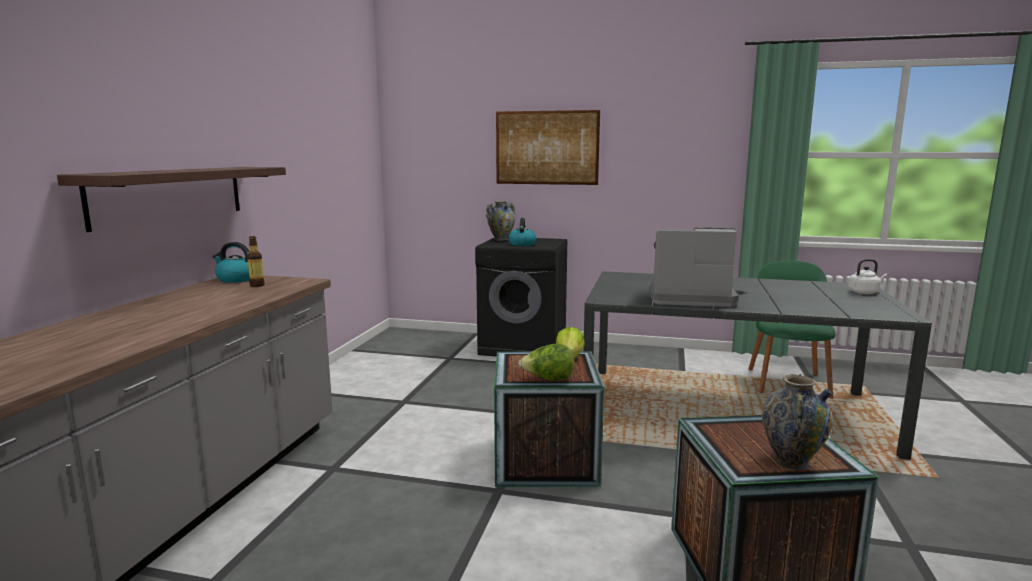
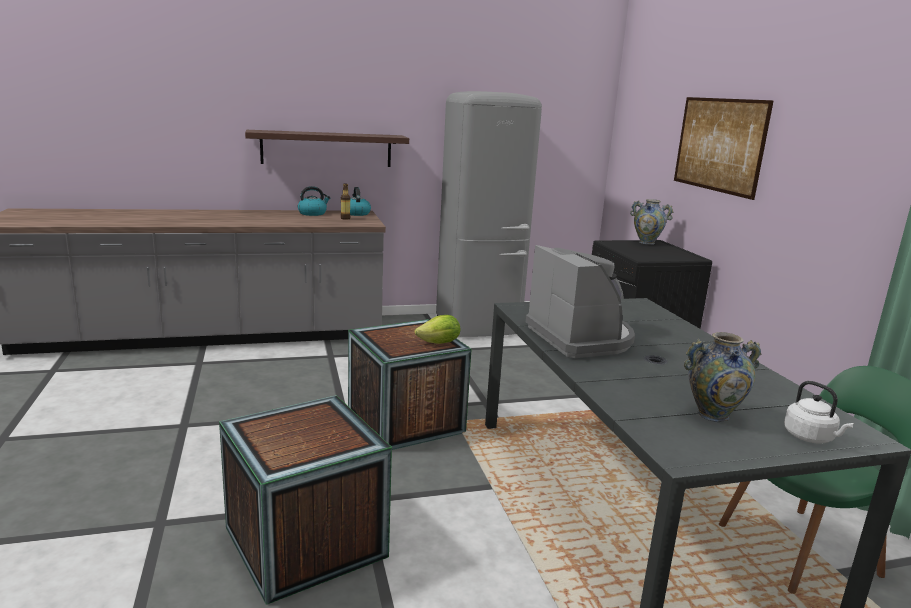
camera: 60 degrees right, 5 degrees up
kettle [508,218,536,246] -> kettle moved to [298,186,331,216]
lettuce [518,344,574,381] -> none
vase [762,374,833,470] -> vase moved to [684,332,761,422]
none -> grey fridge [436,91,542,337]

